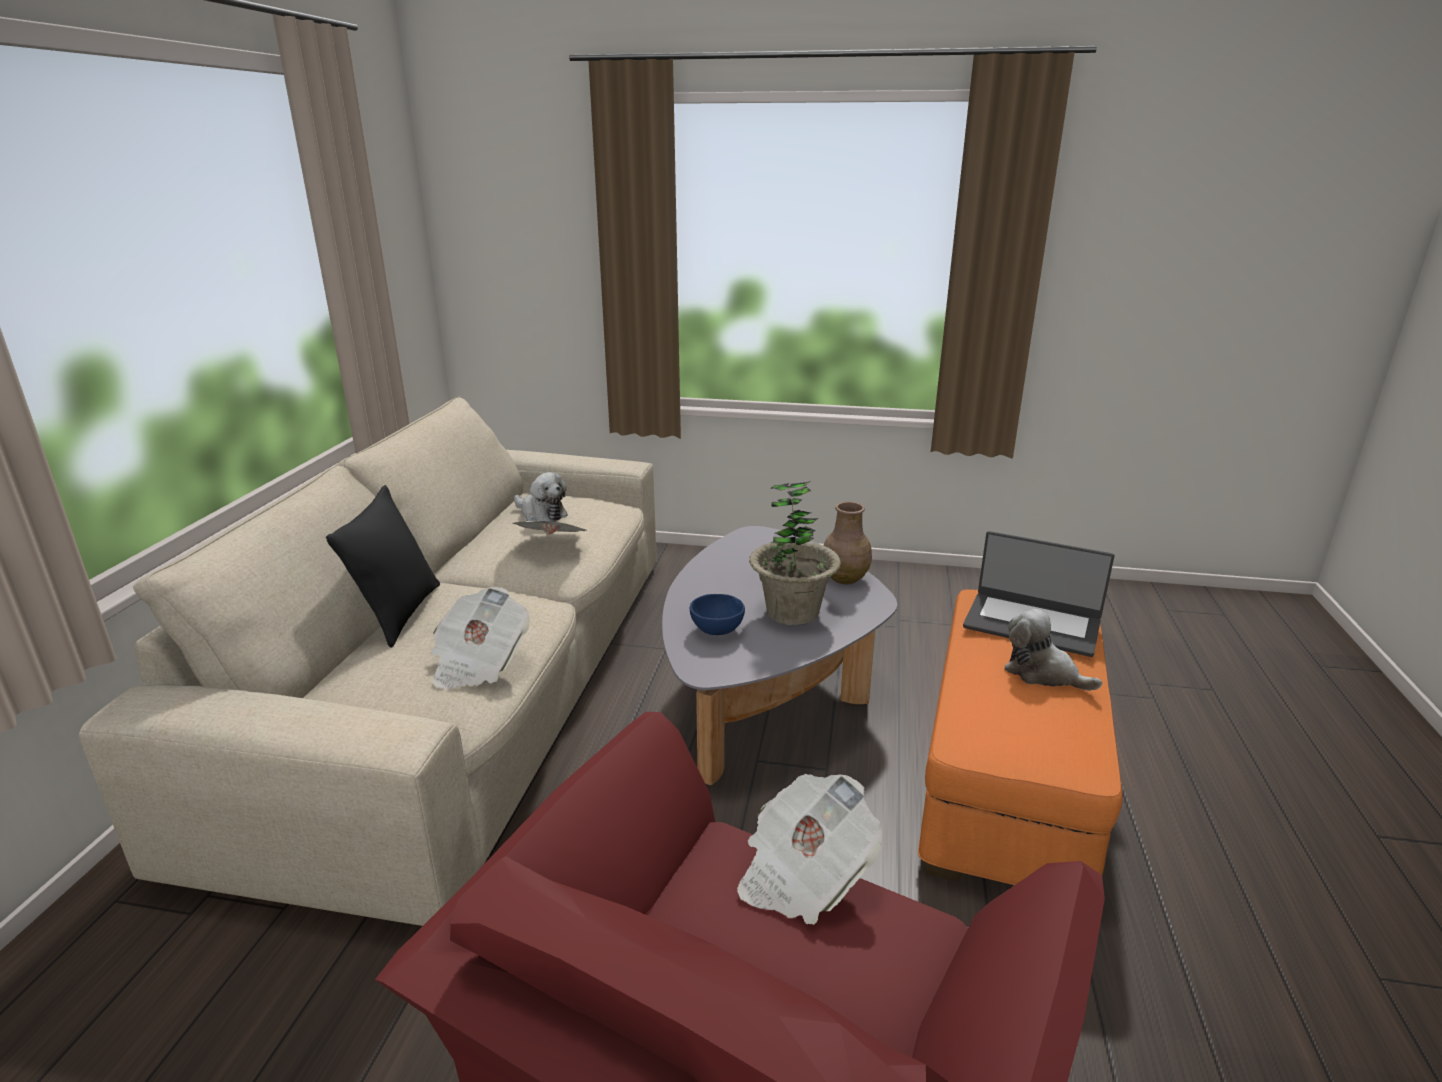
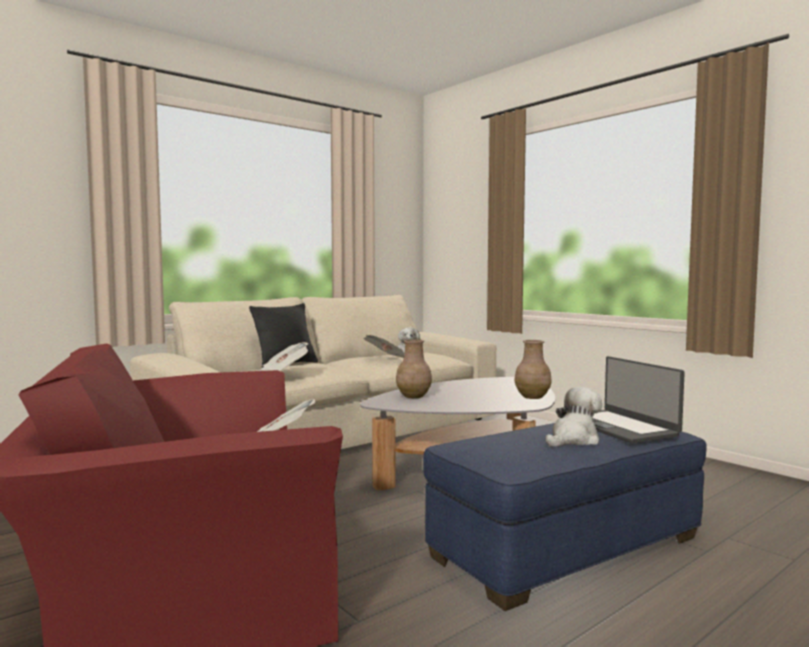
camera: 40 degrees right, 20 degrees down
blue bowl [690,594,745,635] -> brown vase [396,339,432,398]
potted plant [749,481,841,625] -> none
orange ottoman [918,589,1123,885] -> blue ottoman [423,423,706,611]
plush toy [1004,609,1102,691] -> plush toy turned 60 degrees clockwise [545,387,602,447]

